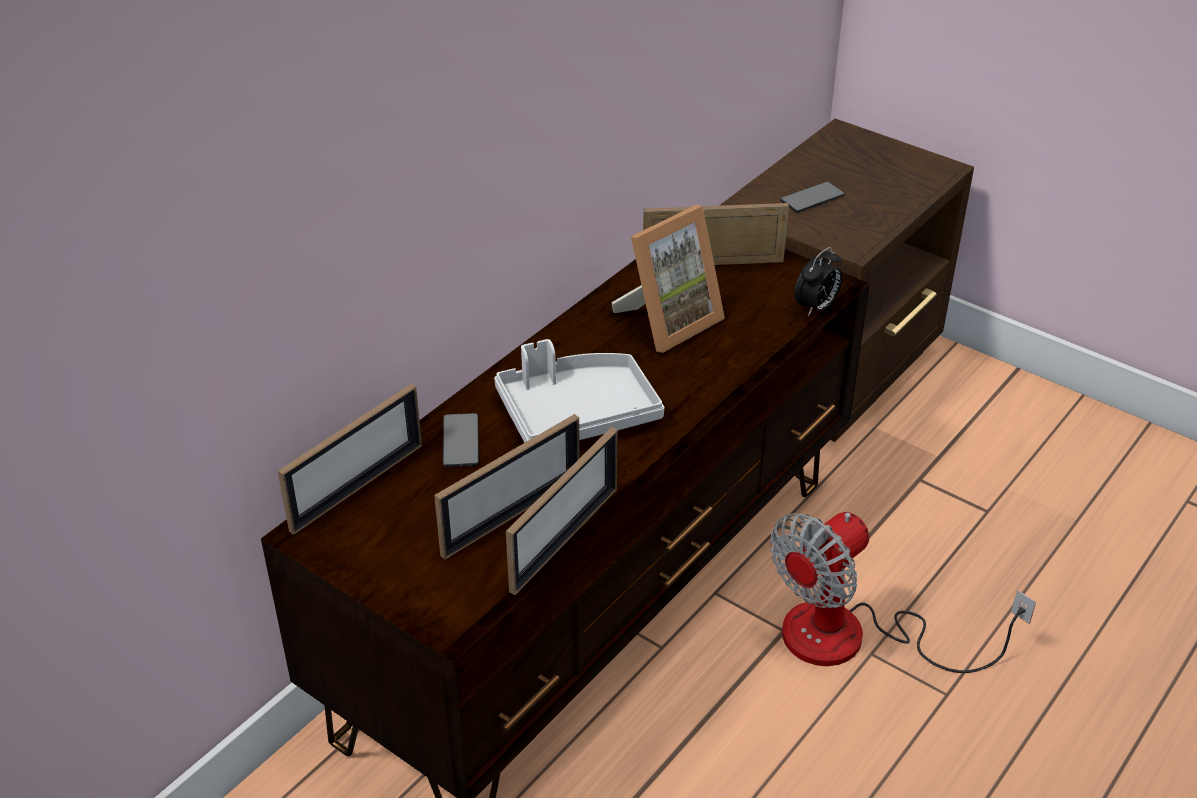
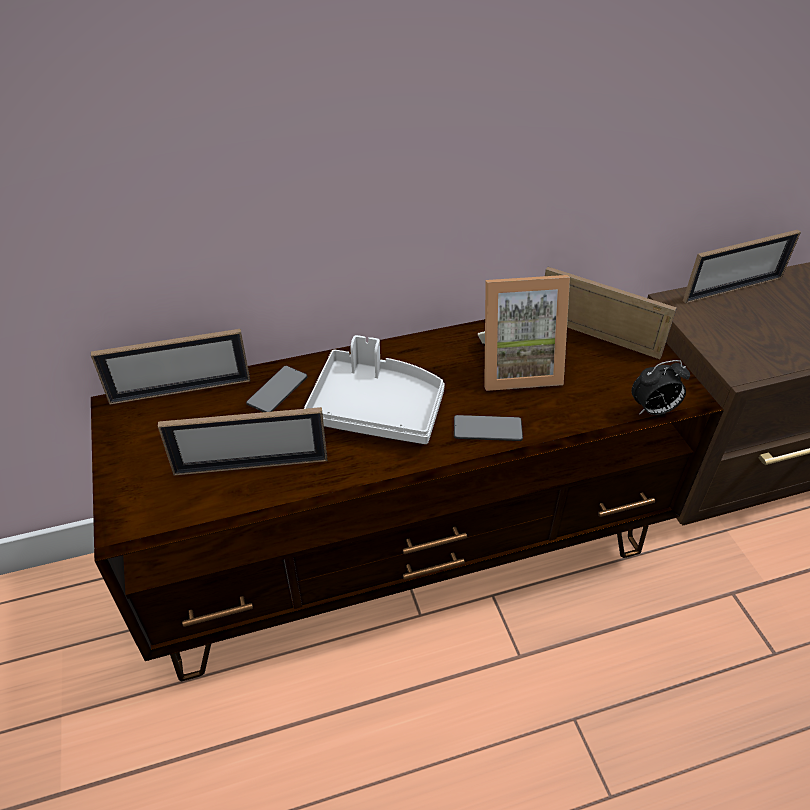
camera: 35 degrees right, 5 degrees up
picture frame [506,427,618,595] -> picture frame moved to [683,230,801,303]
fan [770,512,1036,673] -> none
phone [781,182,845,212] -> phone moved to [454,415,523,441]

